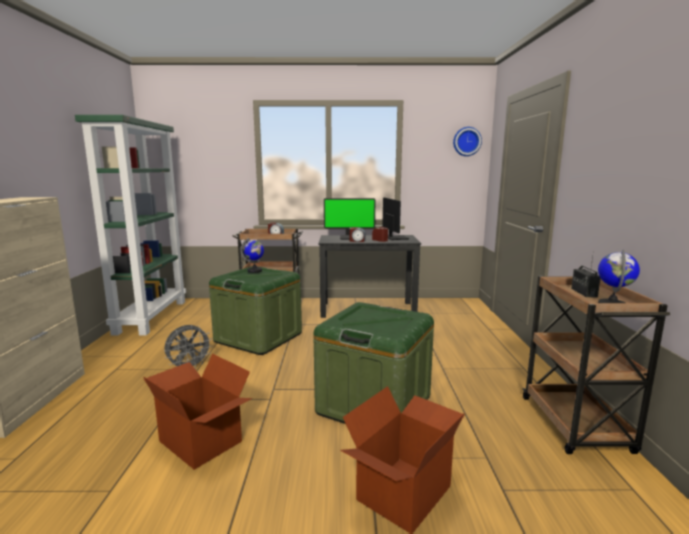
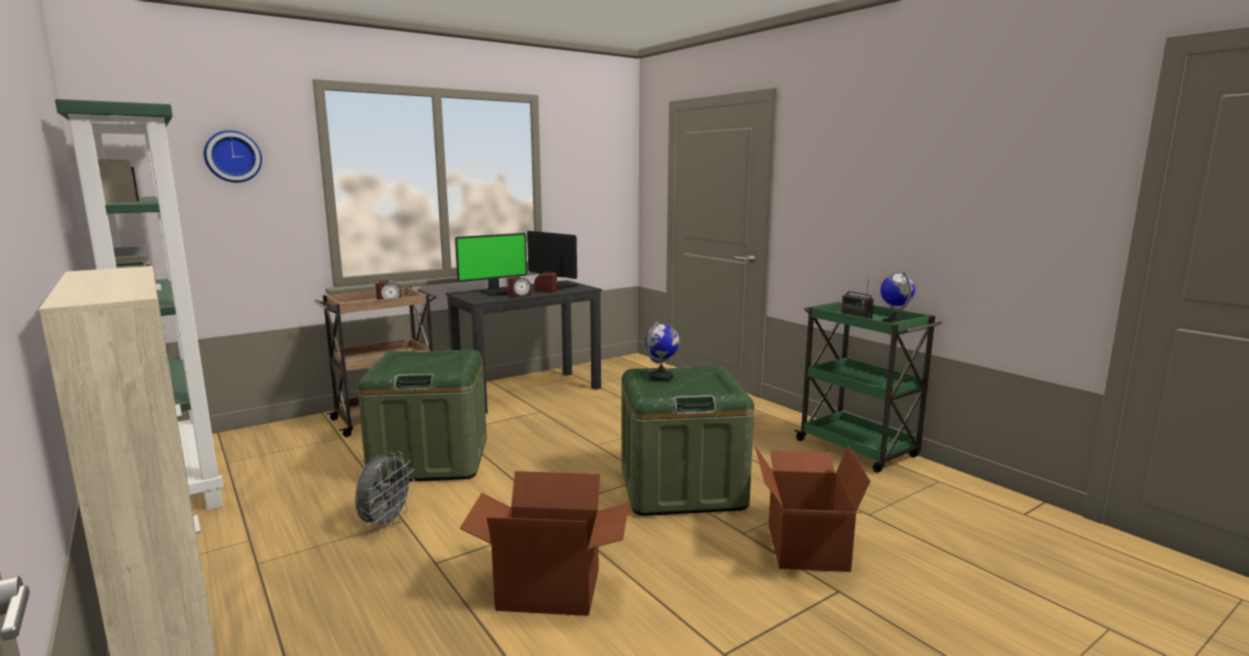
camera: 35 degrees left, 0 degrees up
globe [240,238,264,273] -> globe moved to [645,321,680,381]
wall clock [453,127,482,156] -> wall clock moved to [204,130,262,183]
brown cart [522,276,670,454] -> green cart [794,302,942,473]

